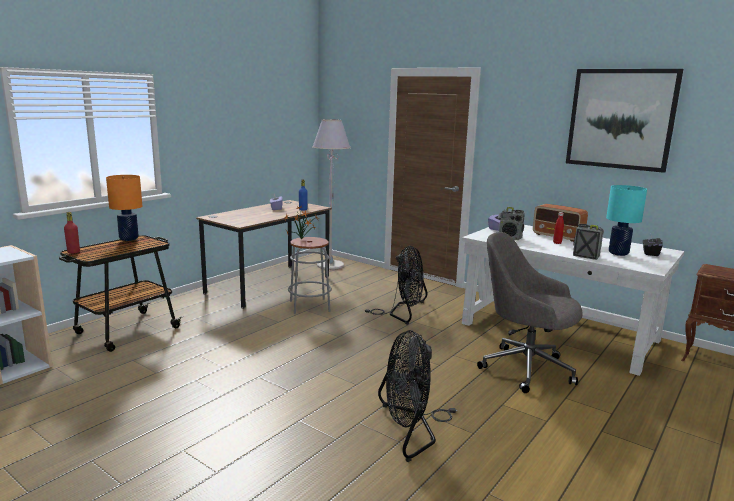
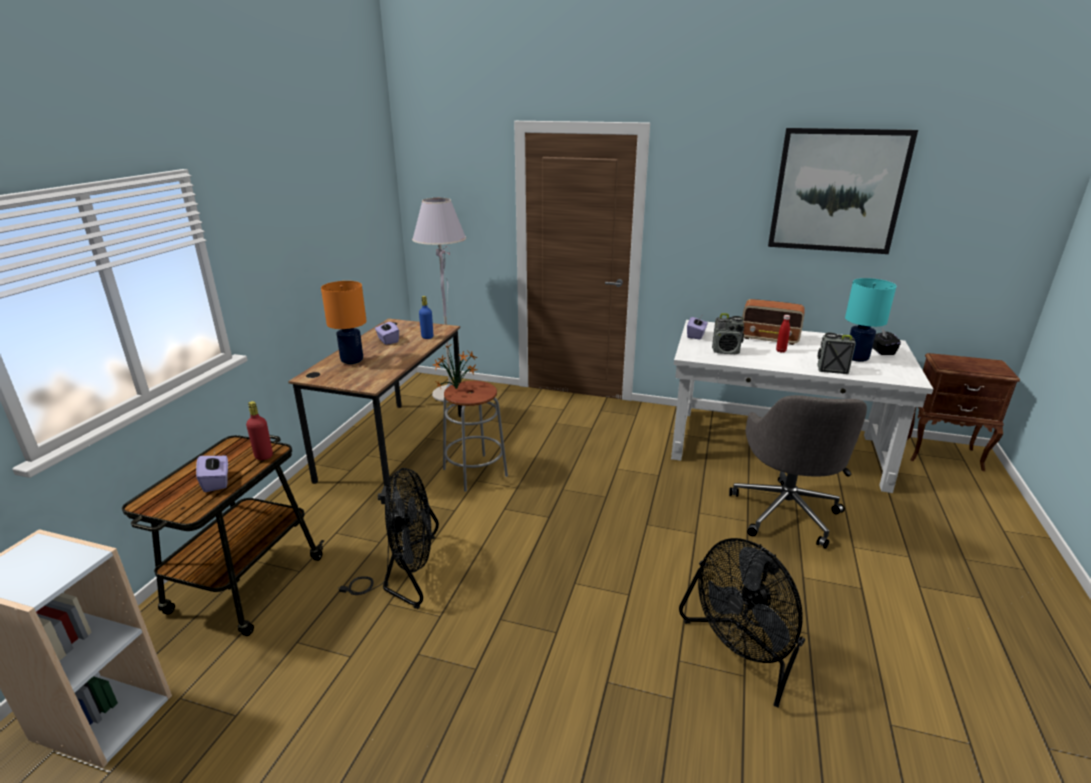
camera: 20 degrees left, 10 degrees up
red bottle [64,212,80,254] -> red bottle moved to [246,401,273,460]
orange table lamp [106,175,142,241] -> orange table lamp moved to [321,281,367,364]
black fan [364,246,427,325] -> black fan moved to [339,468,439,609]
grey office chair [477,232,582,393] -> grey office chair turned 90 degrees counterclockwise [729,395,867,549]
none -> purple tissue box [196,451,228,492]

